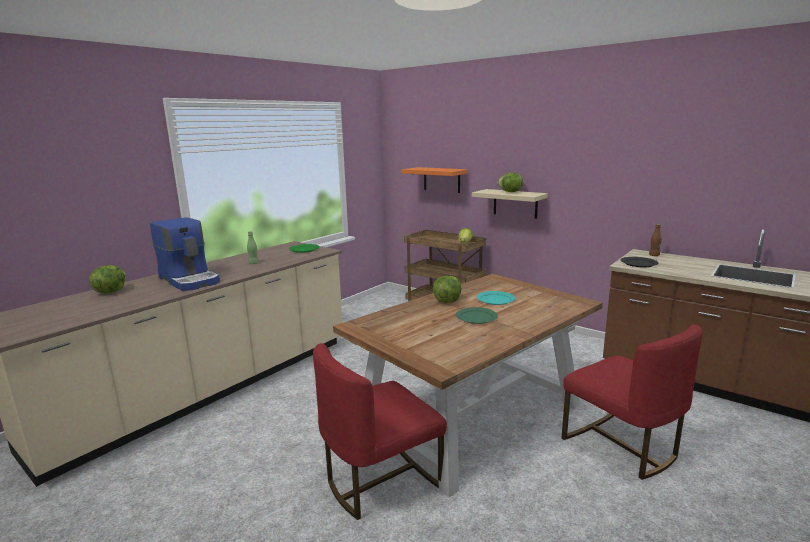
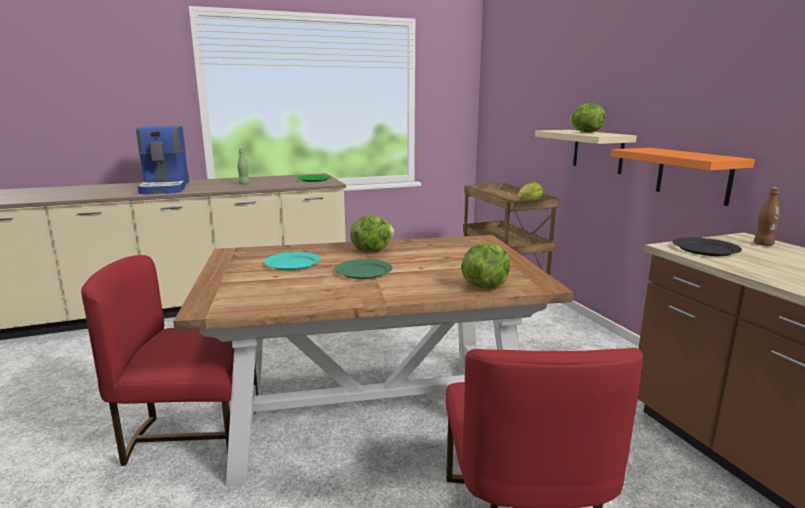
camera: 30 degrees right, 0 degrees up
lettuce [89,265,126,293] -> lettuce moved to [461,244,510,289]
orange shelf [402,167,468,193] -> orange shelf moved to [611,148,755,206]
turquoise plate [477,291,515,305] -> turquoise plate moved to [264,252,320,271]

